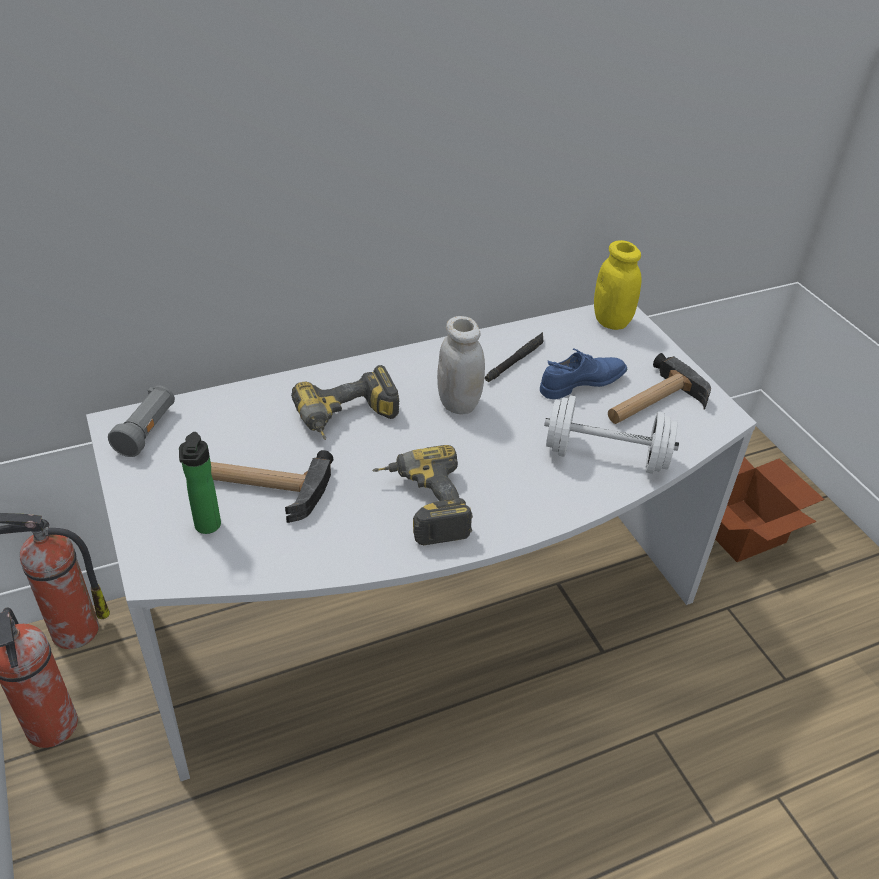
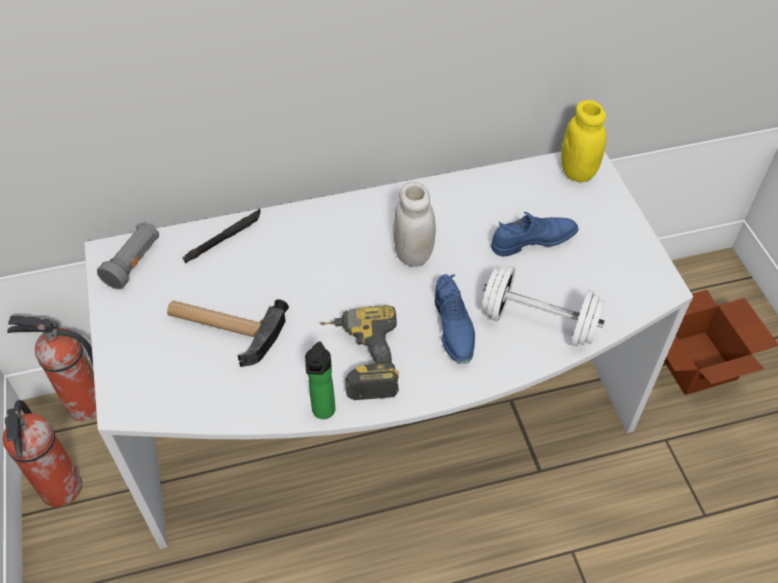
camera: 10 degrees right, 10 degrees up
bottle [179,432,221,534] -> bottle moved to [305,342,335,419]
power drill [291,365,399,440] -> none
black flashlight [485,332,543,383] -> black flashlight moved to [183,209,260,263]
hammer [608,353,711,424] -> none
none -> blue shoe [435,274,475,364]

